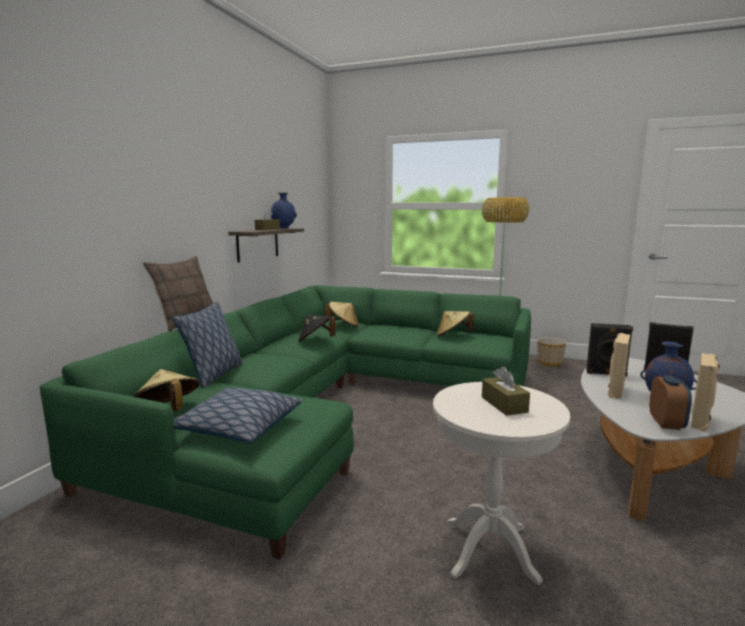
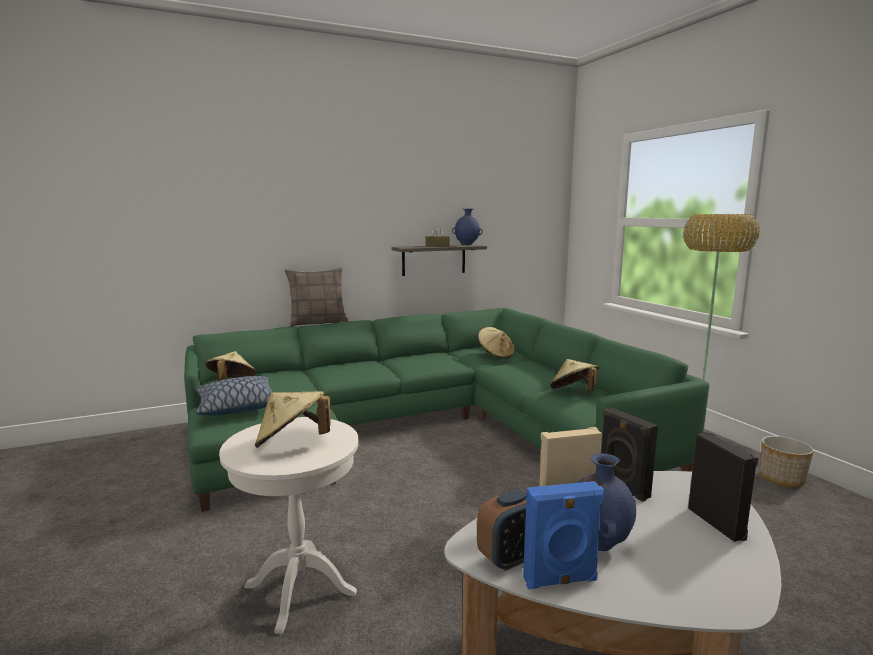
camera: 45 degrees right, 0 degrees up
pillow [172,302,243,389] -> none
black hat [298,315,336,342] -> none
brown tissue box [482,366,530,416] -> beige hat [255,391,331,448]
beige speaker [691,353,720,432] -> blue speaker [523,481,604,589]

